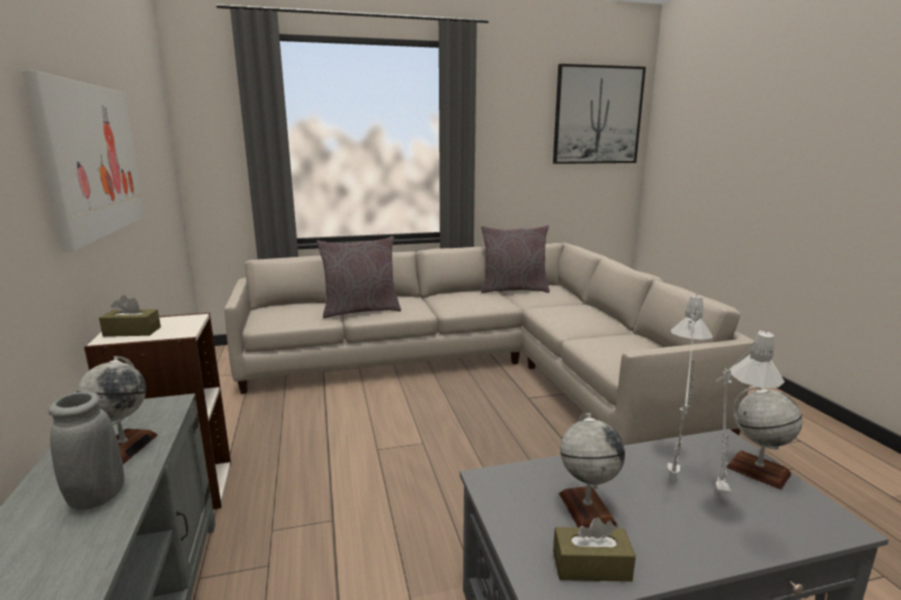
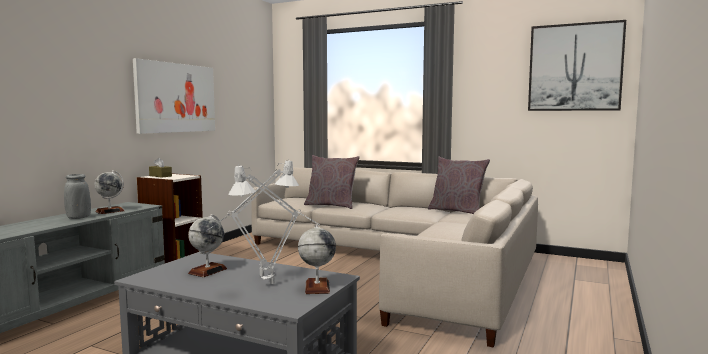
camera: 40 degrees right, 10 degrees down
brown tissue box [553,517,636,582] -> none

